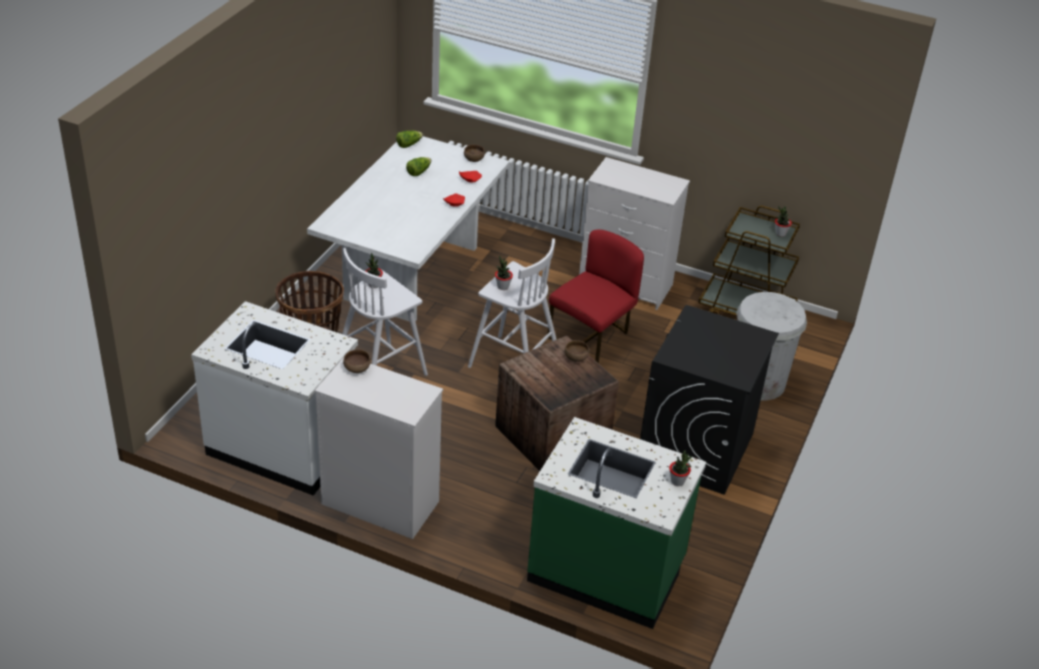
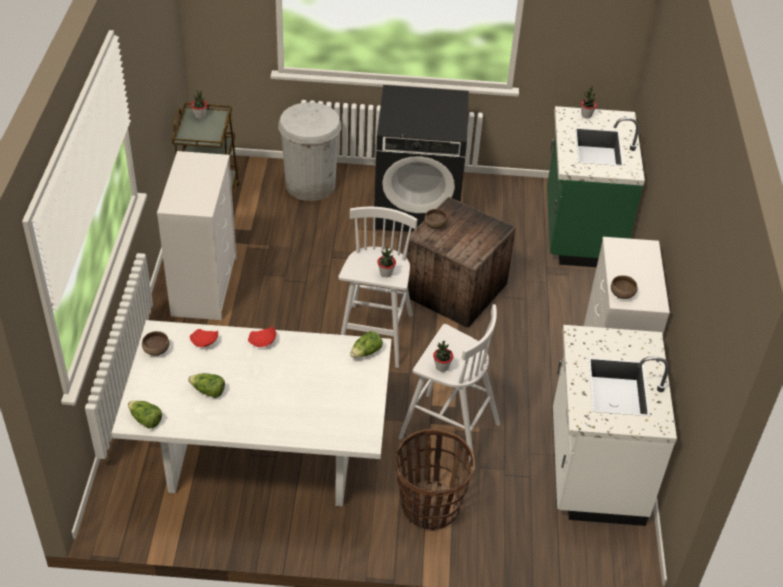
camera: 110 degrees left, 5 degrees up
red chair [548,230,644,363] -> none
none -> lettuce [350,331,383,358]

